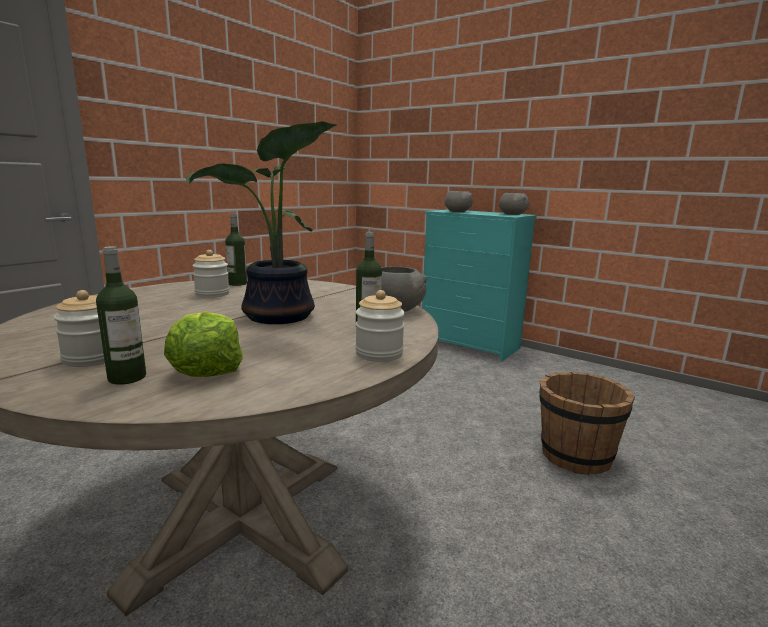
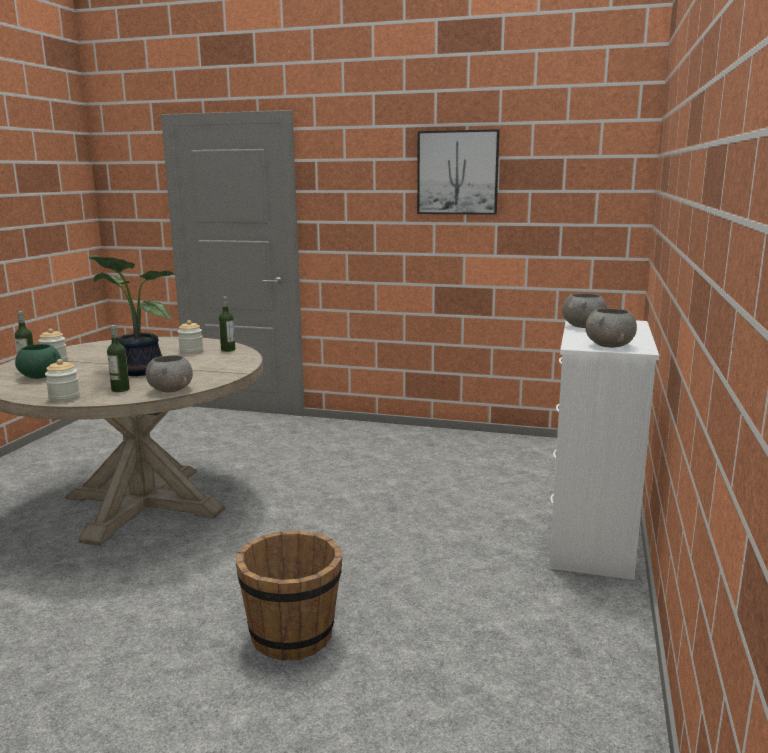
camera: 70 degrees right, 0 degrees up
lettuce [164,311,243,377] -> green bowl [15,344,61,379]
turquoise dresser [422,210,537,362] -> white dresser [549,320,659,580]
none -> picture [417,129,500,215]

